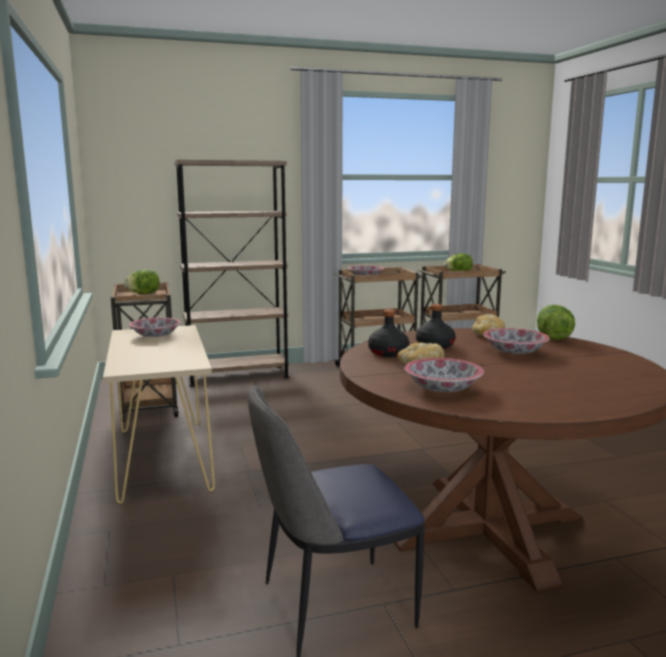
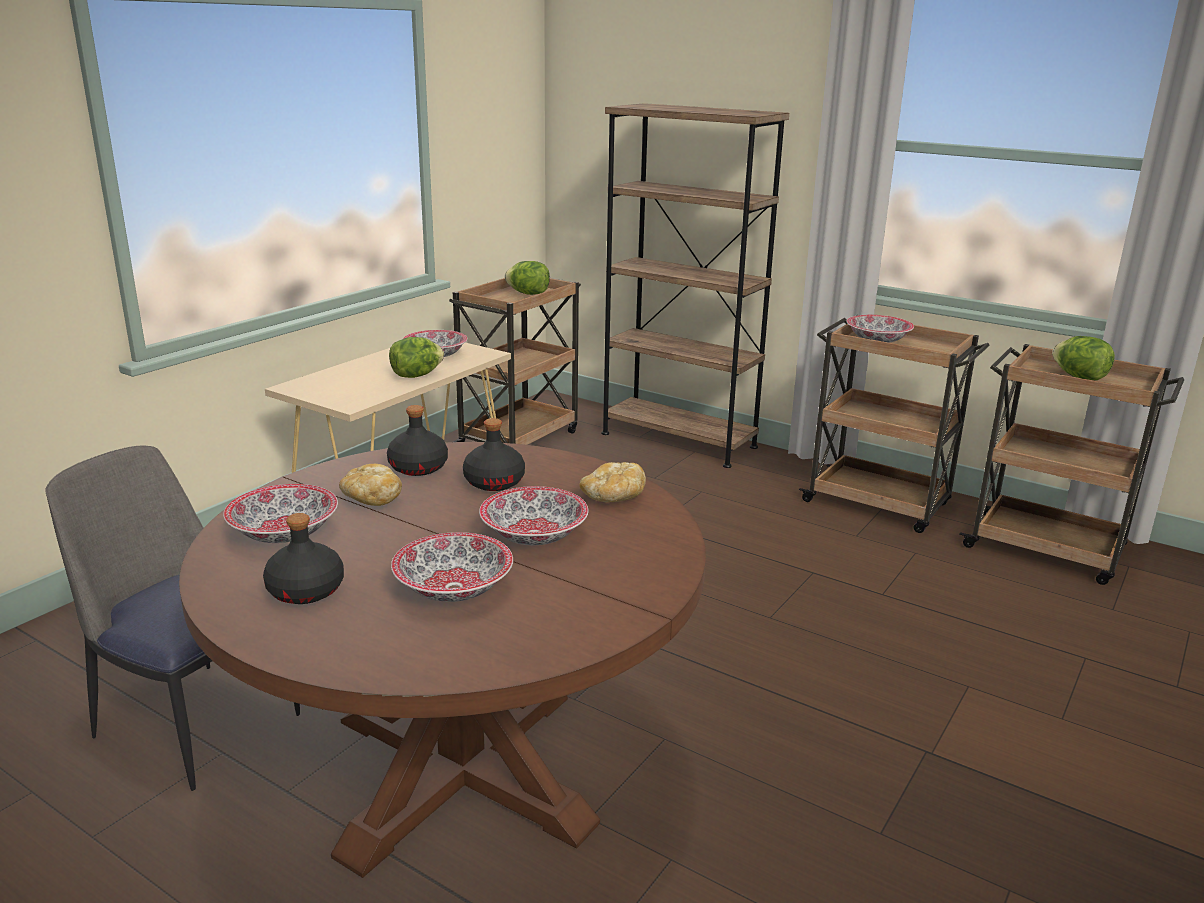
camera: 50 degrees right, 10 degrees up
lettuce [537,305,575,340] -> lettuce moved to [389,337,444,378]
none -> black bottle [263,513,344,604]
none -> bowl [391,532,513,602]

